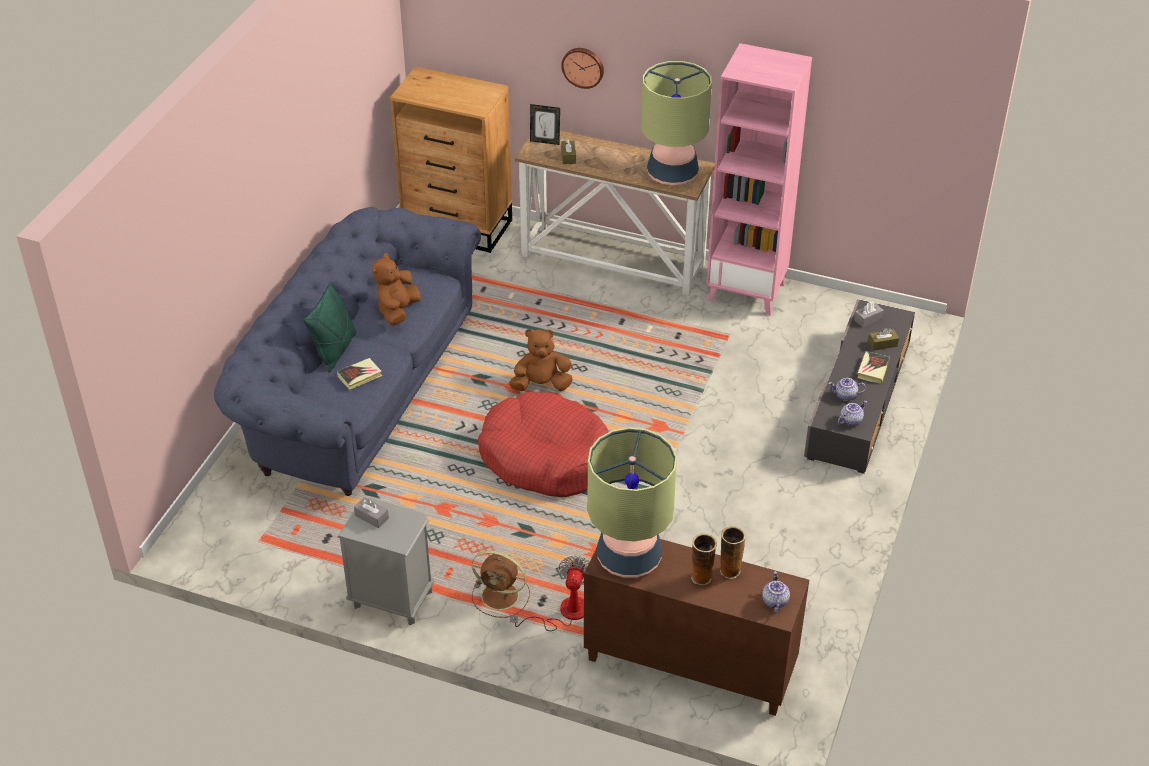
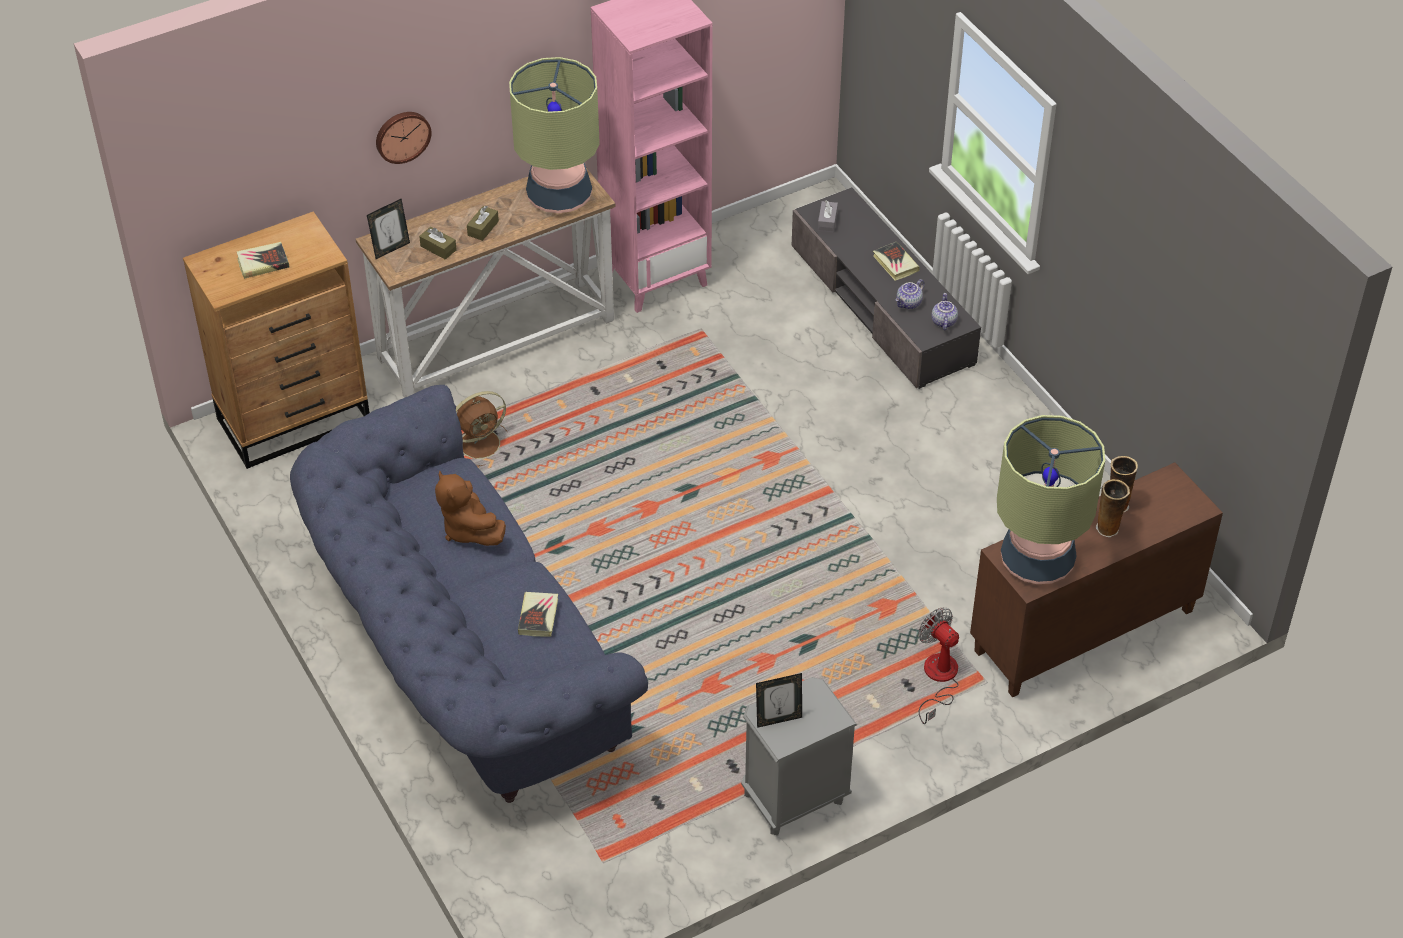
camera: 50 degrees left, 5 degrees up
green pillow [303,281,357,373] -> none
grey tissue box [354,497,389,528] -> picture frame [756,673,802,728]
brown fan [472,550,530,618] -> brown fan moved to [456,391,508,466]
red dog bed [478,392,609,497] -> none
brown plush toy [509,329,573,391] -> none
teapot [762,571,790,613] -> none
brown tissue box [868,328,899,351] -> brown tissue box moved to [467,206,499,241]
none -> book [237,242,289,279]

